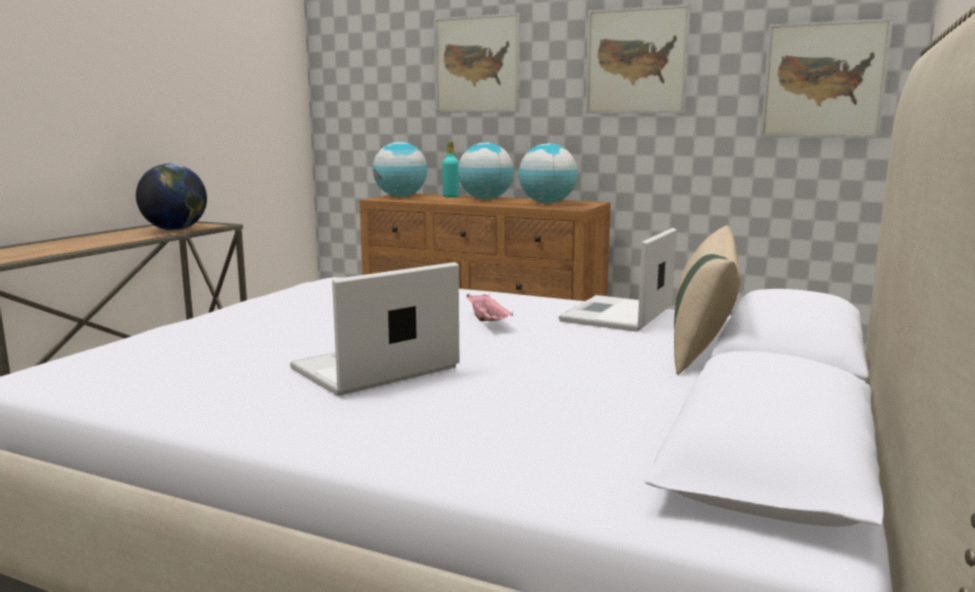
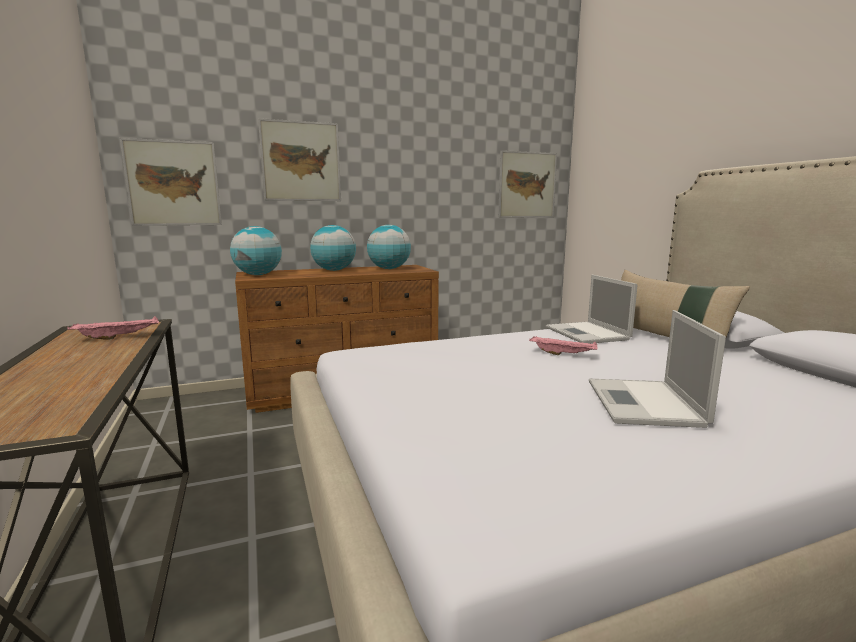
camera: 45 degrees left, 0 degrees up
globe [136,164,207,231] -> pink tray [68,316,159,340]
turquoise bottle [442,142,459,198] -> none
picture [585,4,691,114] -> picture moved to [120,138,222,226]

